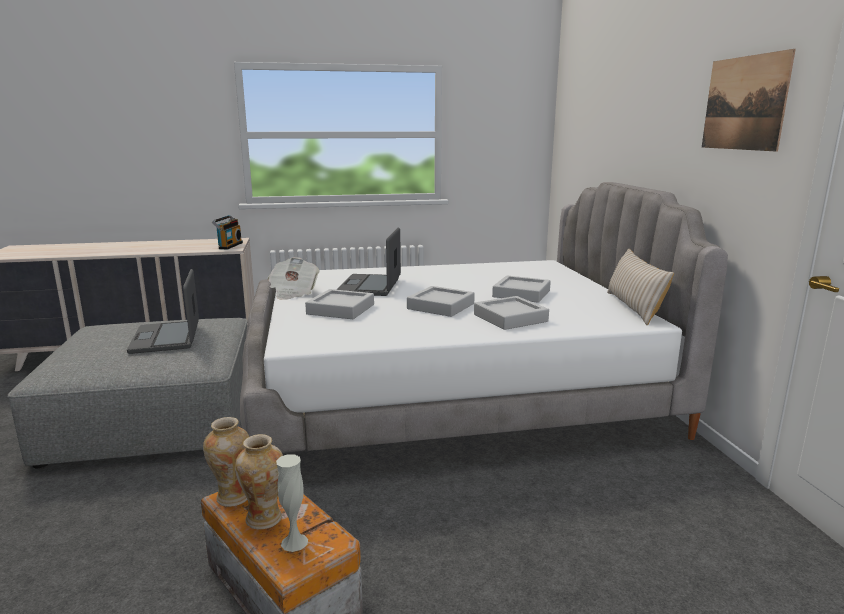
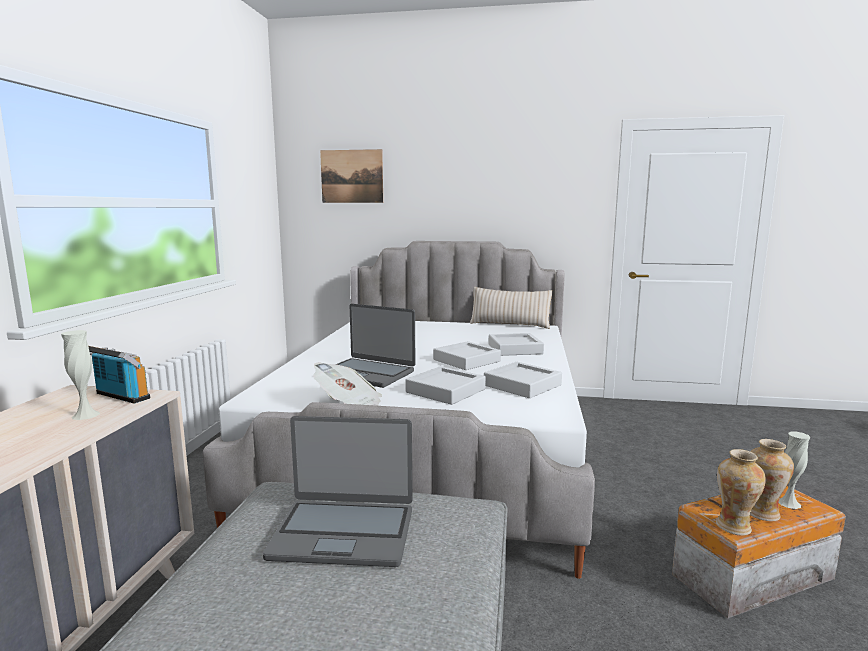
camera: 70 degrees left, 5 degrees down
grey tray [492,276,551,303] -> grey tray moved to [484,362,562,398]
picture [702,49,796,151] -> picture moved to [320,149,383,203]
none -> white vase [61,330,100,420]

